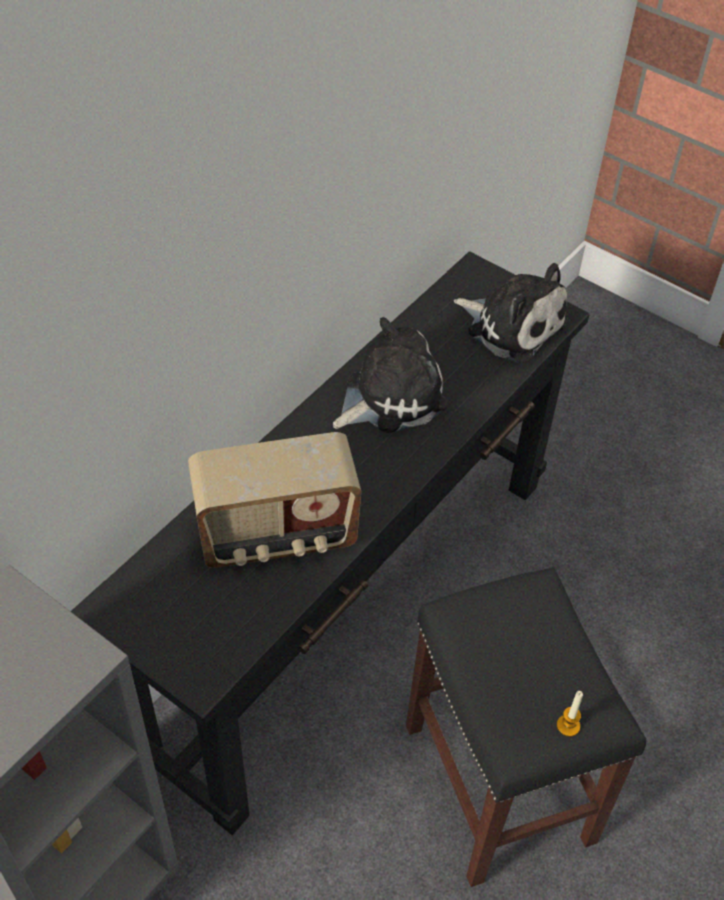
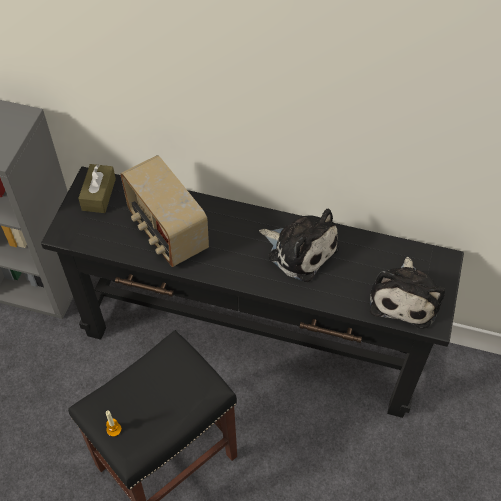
camera: 70 degrees right, 5 degrees up
none -> brown tissue box [78,164,116,213]

